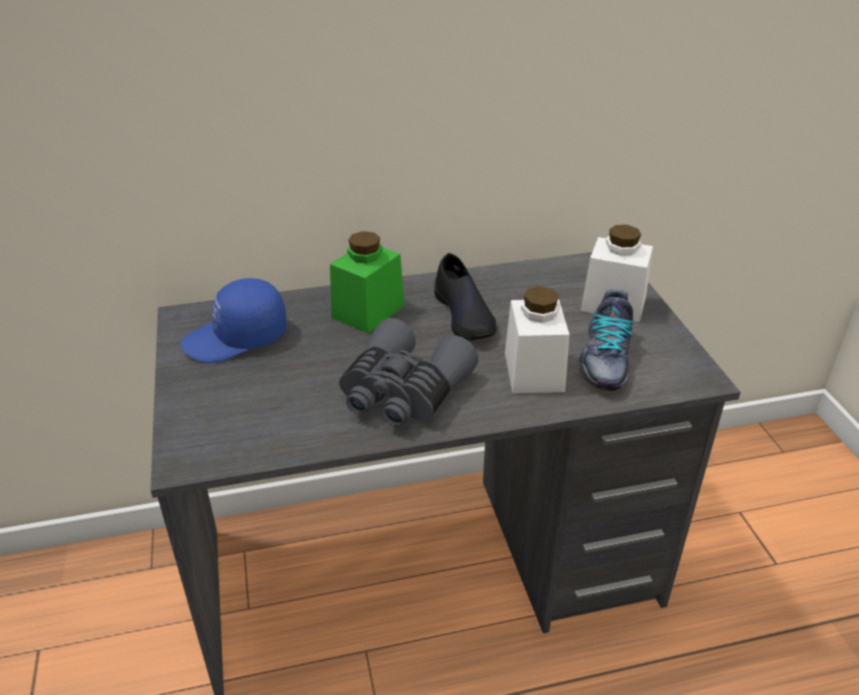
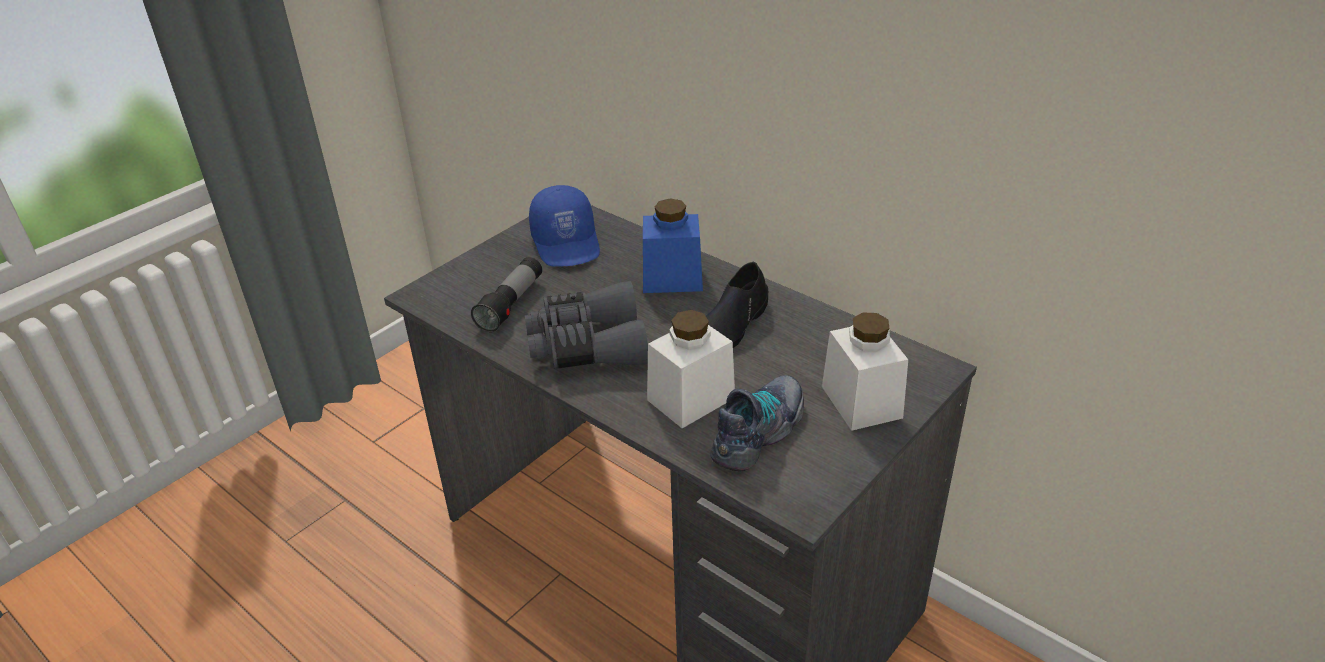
camera: 55 degrees right, 0 degrees up
blue cap [181,278,287,363] -> blue cap turned 135 degrees counterclockwise [529,185,600,267]
green jar [330,231,404,333] -> blue jar [643,198,703,293]
shoe [579,289,634,391] -> shoe turned 150 degrees clockwise [710,375,804,471]
none -> flashlight [471,257,542,332]

